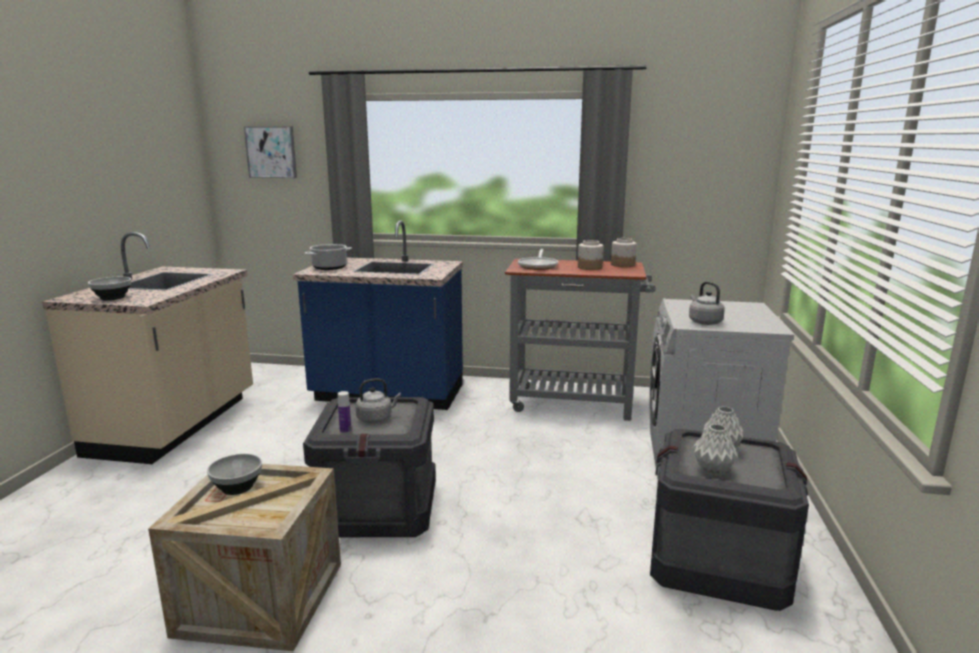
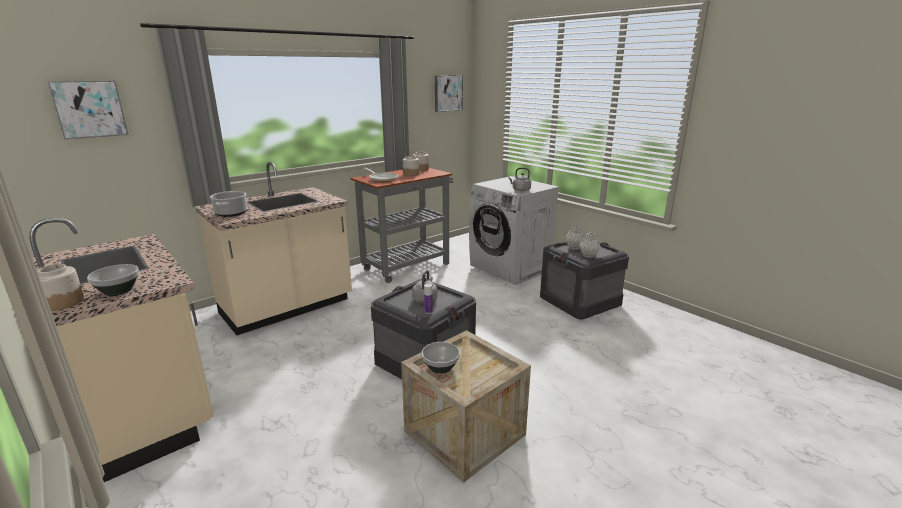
camera: 50 degrees left, 5 degrees up
blue counter [293,220,463,410] -> beige counter [195,162,352,335]
none -> jar [37,264,84,311]
none -> picture [435,75,463,112]

